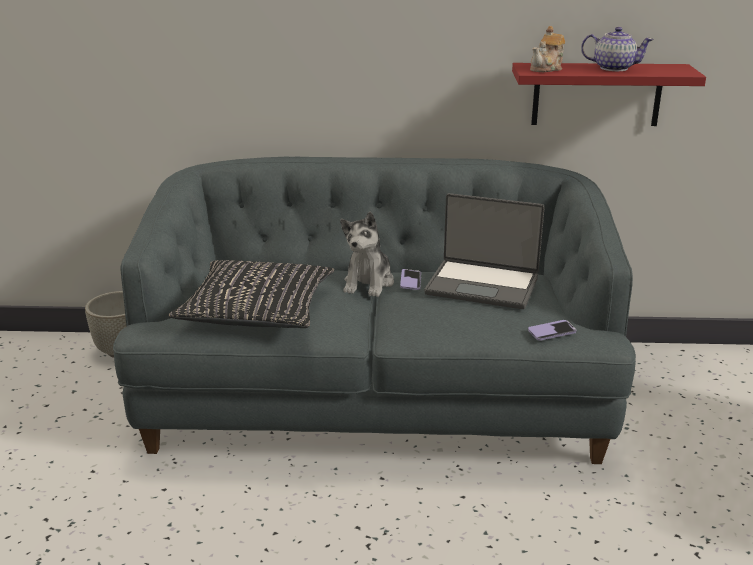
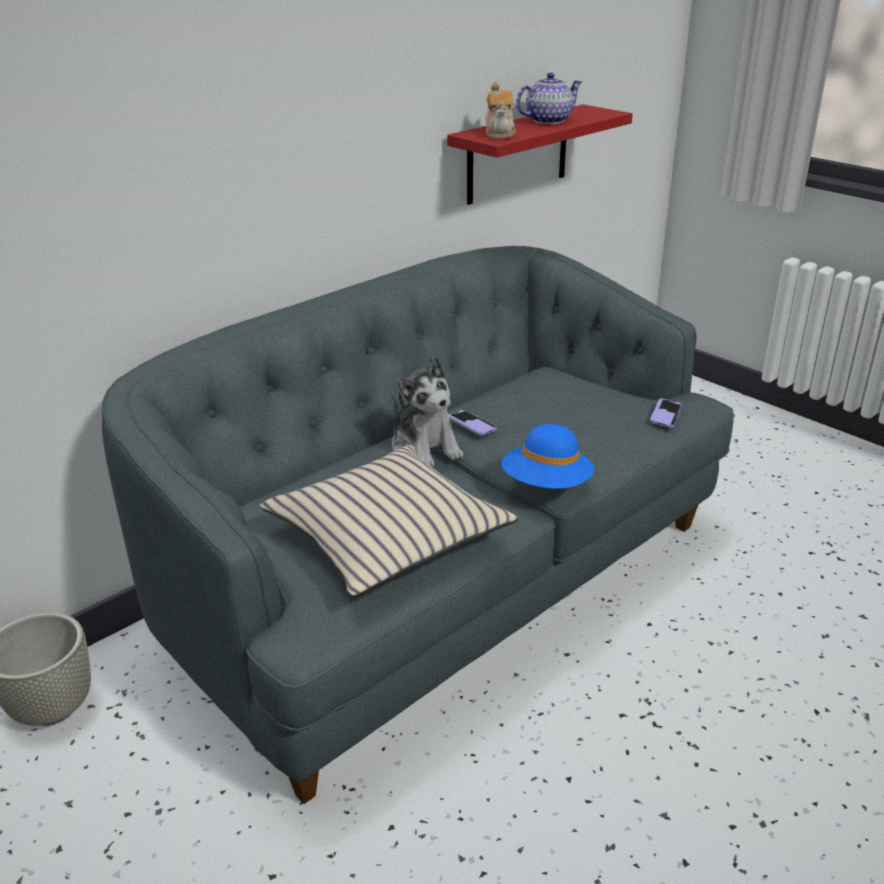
camera: 45 degrees left, 5 degrees up
black pillow [168,260,334,328] -> beige pillow [260,445,519,596]
laptop [424,193,545,309] -> none
none -> blue hat [502,424,594,489]

